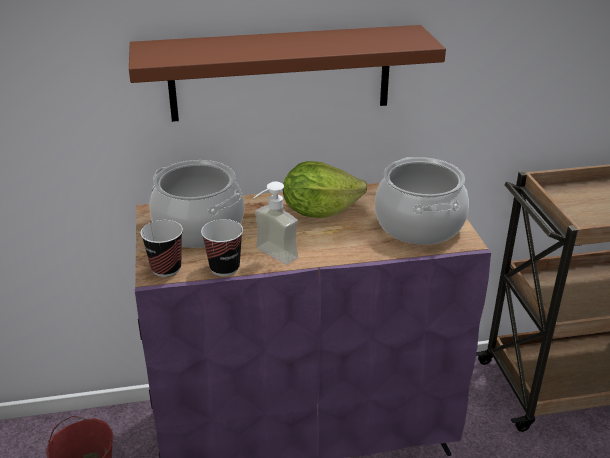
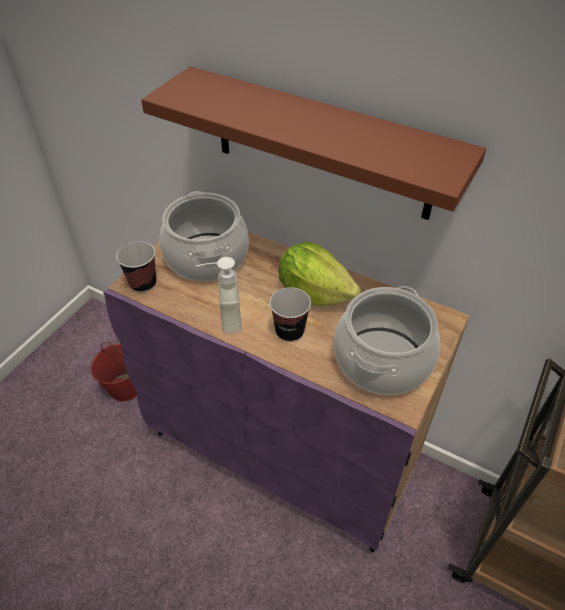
camera: 40 degrees right, 15 degrees up
cup [201,219,243,276] -> cup moved to [270,287,311,342]

